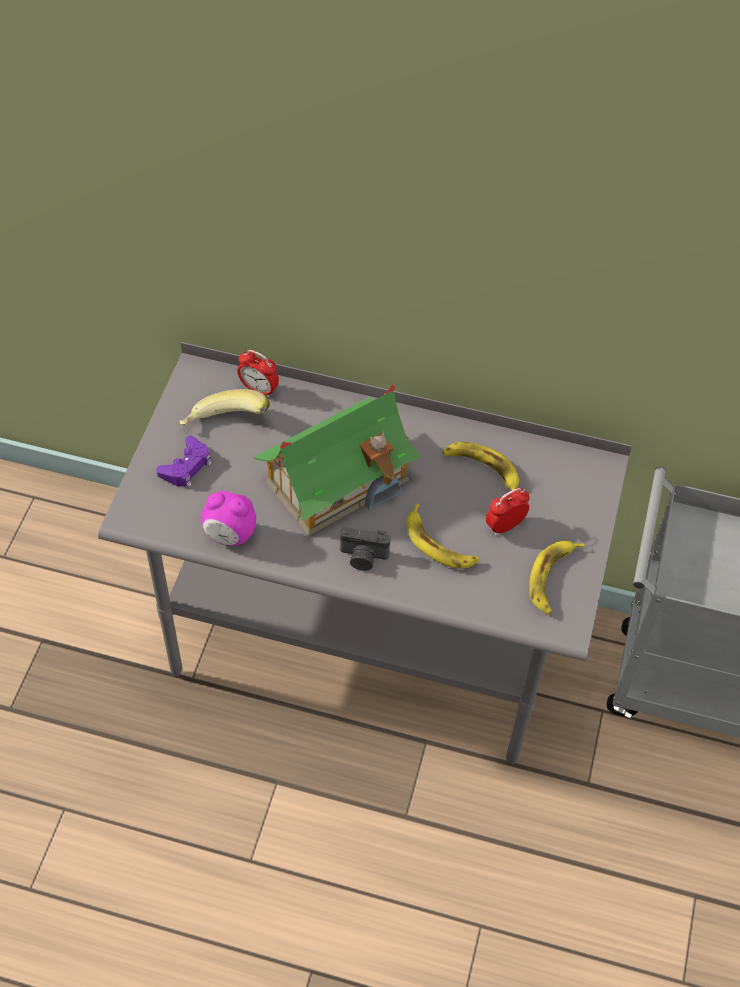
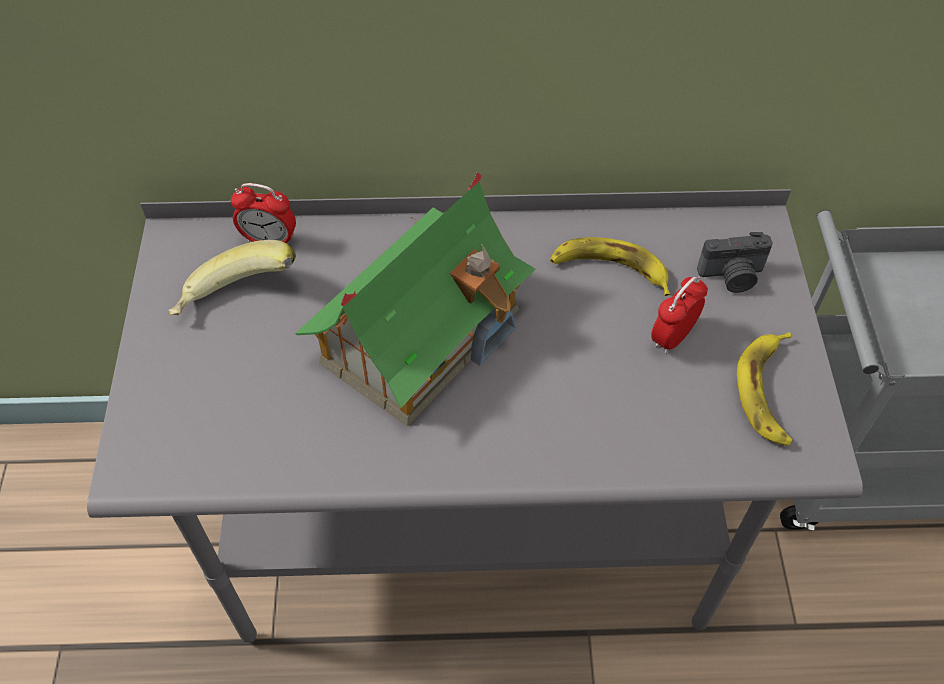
camera: 15 degrees left, 0 degrees up
purple game controller [156,436,212,488] -> none
alarm clock [201,491,256,546] -> none
camera [340,527,390,571] -> camera moved to [697,232,773,293]
banana [407,504,480,569] -> none

